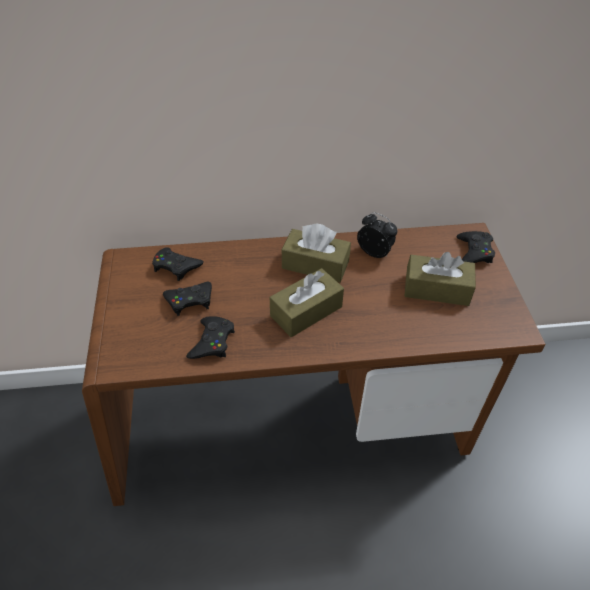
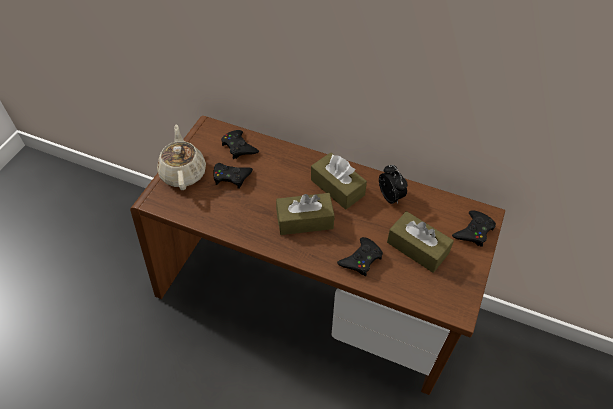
camera: 30 degrees right, 5 degrees up
black game controller [186,316,235,359] -> black game controller moved to [337,237,383,276]
none -> beige teapot [157,124,206,190]

